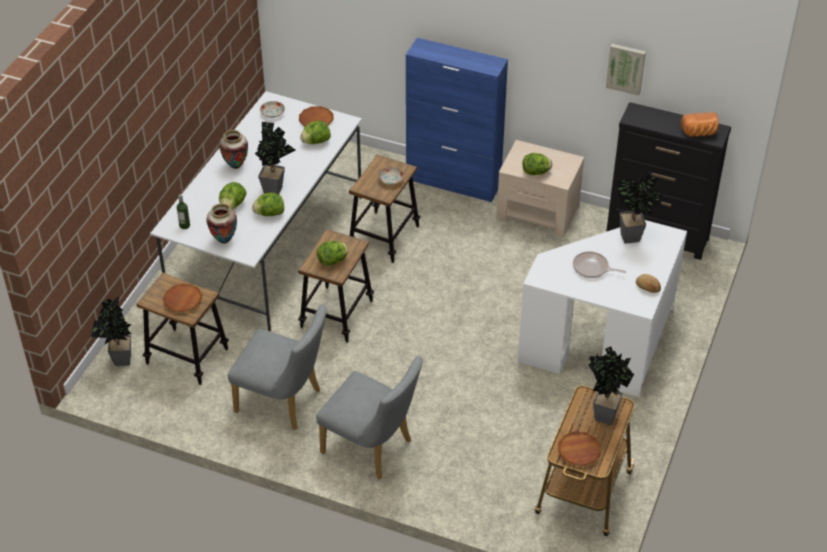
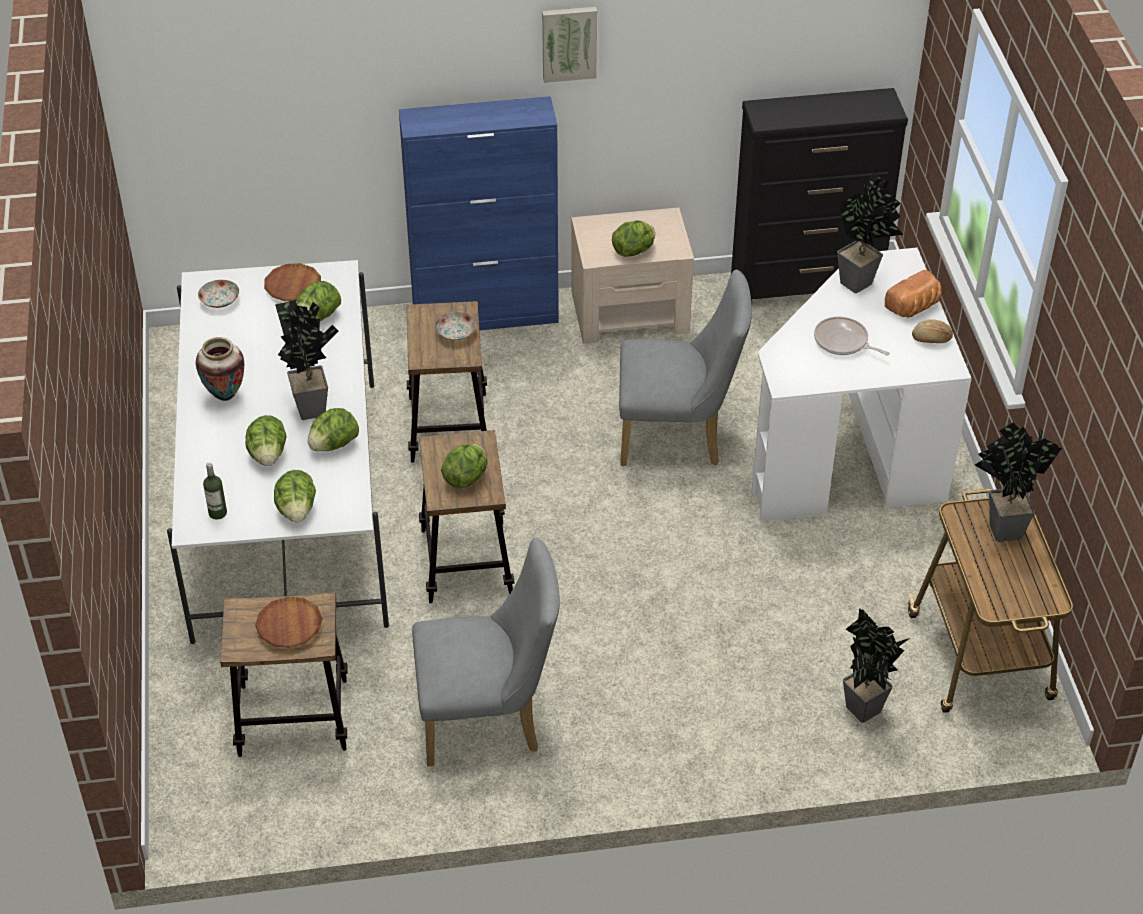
camera: 30 degrees left, 0 degrees up
potted plant [91,297,132,366] -> potted plant moved to [843,608,910,723]
vase [207,203,237,244] -> lettuce [274,470,316,522]
grey chair [316,356,422,479] -> grey chair moved to [619,270,752,466]
brown plate [558,431,601,466] -> none
frying pan [573,251,626,278] -> frying pan turned 45 degrees clockwise [814,316,890,356]
picture [606,44,646,96] -> picture moved to [542,7,597,83]
bread [681,112,719,137] -> bread moved to [885,270,942,318]

